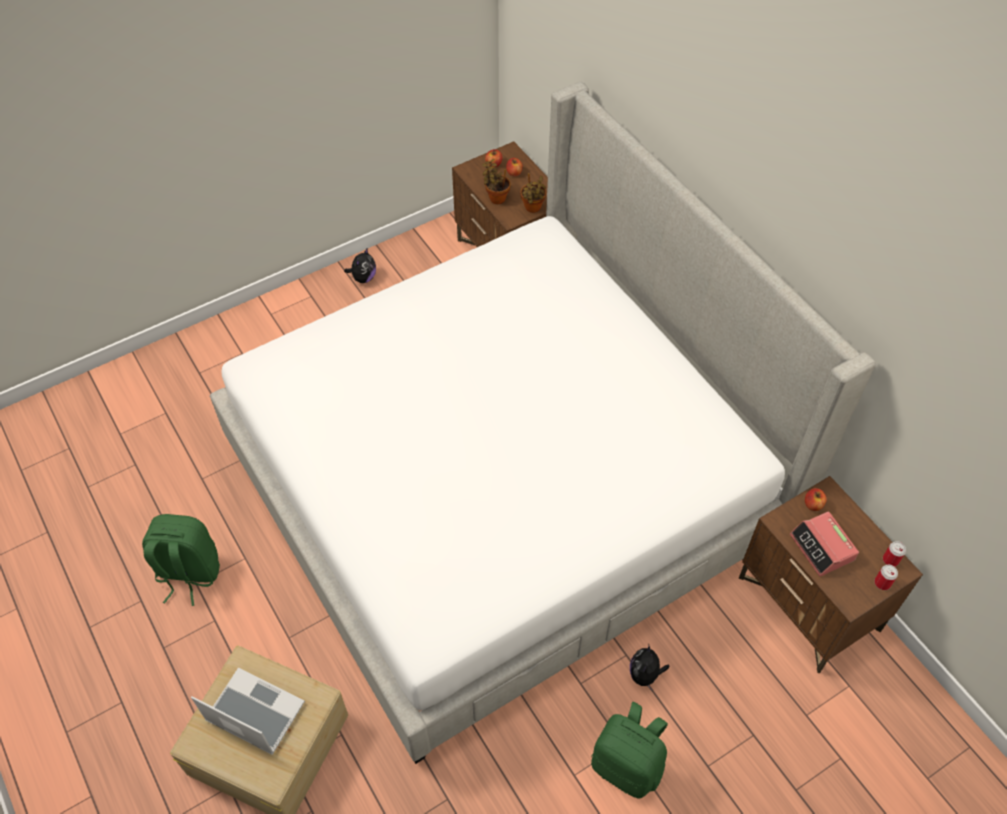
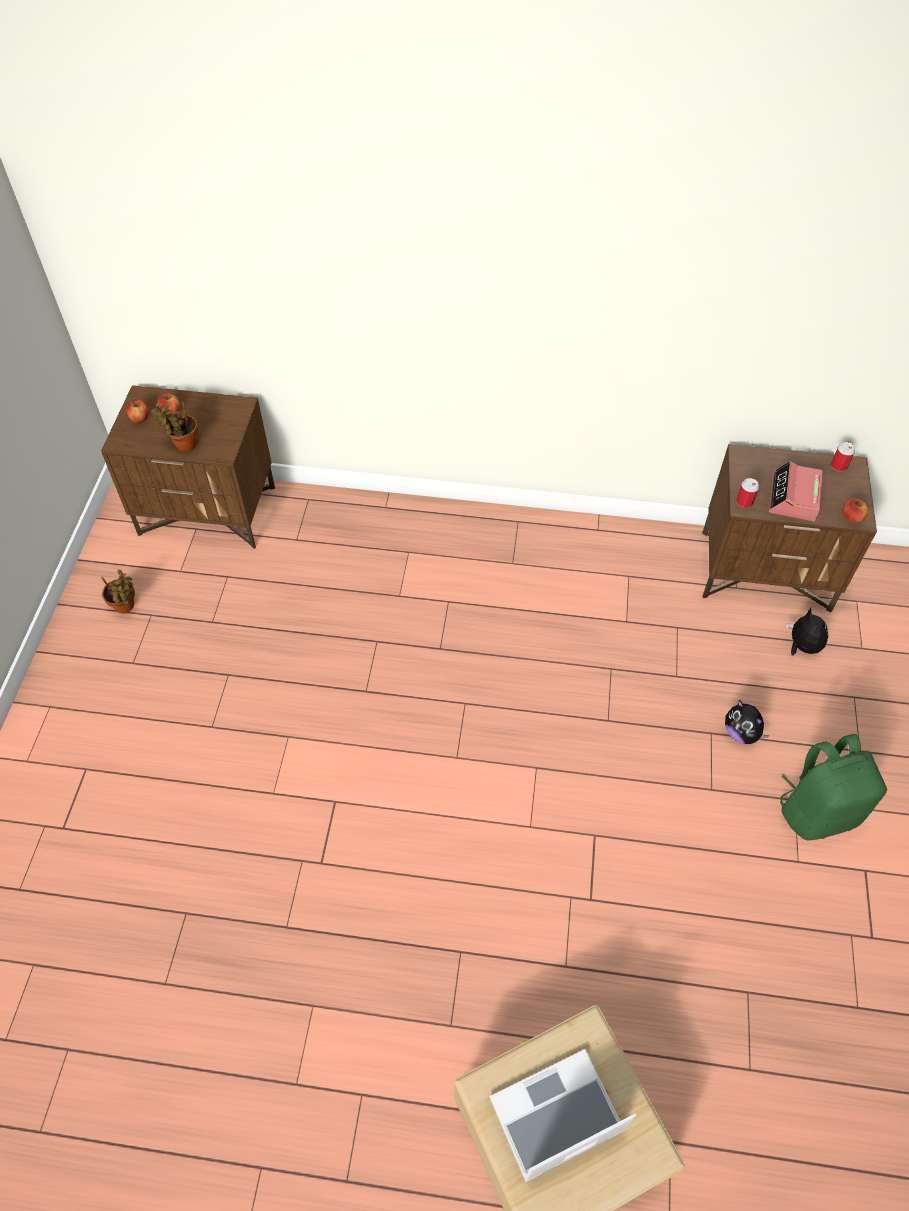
camera: 50 degrees left, 0 degrees up
green backpack [142,514,220,606] -> none
bed [210,82,876,764] -> none
plush toy [344,247,376,283] -> plush toy moved to [786,608,828,656]
potted plant [520,173,546,213] -> potted plant moved to [101,570,135,613]
alarm clock [790,512,859,576] -> alarm clock turned 90 degrees clockwise [769,461,823,521]
apple [805,488,827,511] -> apple moved to [842,498,868,523]
can [874,565,898,590] -> can moved to [736,478,759,508]

